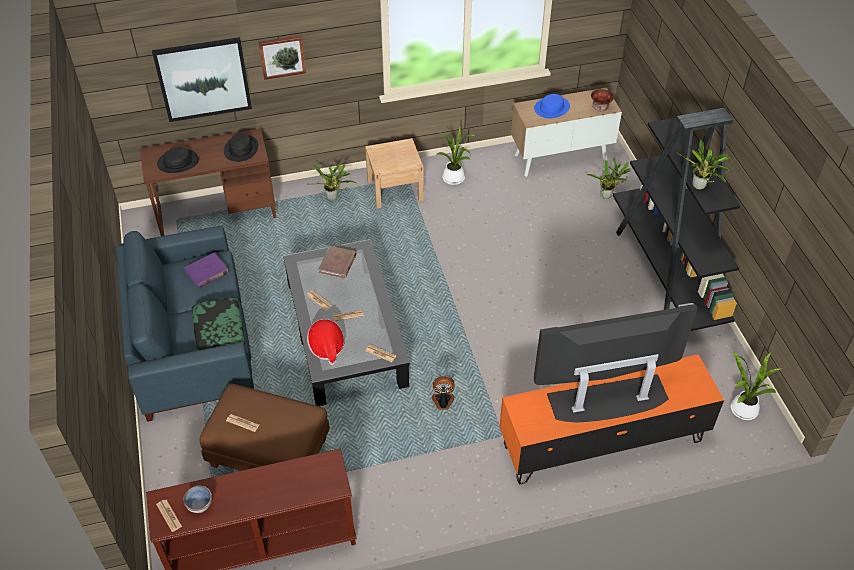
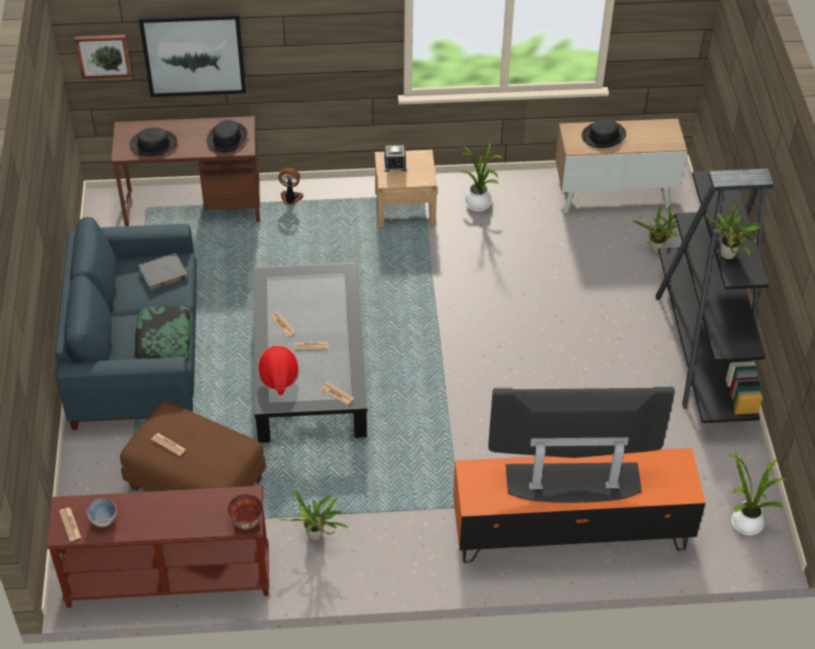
camera: 10 degrees right, 0 degrees up
purple book [184,252,229,288] -> grey book [139,253,187,290]
picture [259,35,306,80] -> picture moved to [75,34,131,79]
potted plant [313,163,356,200] -> potted plant moved to [281,490,349,540]
brown book [318,246,357,279] -> none
fan [432,377,455,410] -> fan moved to [278,168,304,205]
blue hat [534,94,570,118] -> black hat [581,119,626,148]
bowl [591,89,614,111] -> bowl moved to [227,494,263,529]
none -> alarm clock [384,145,407,172]

